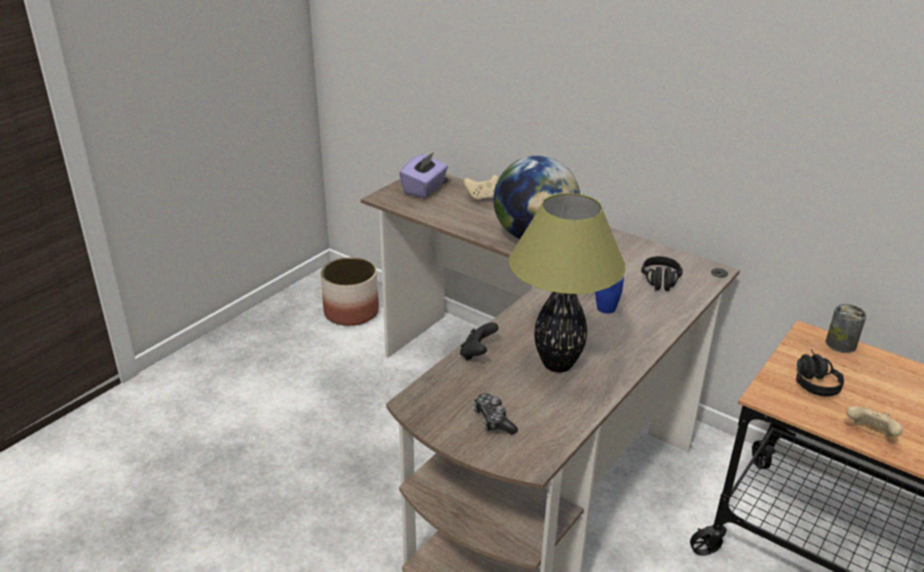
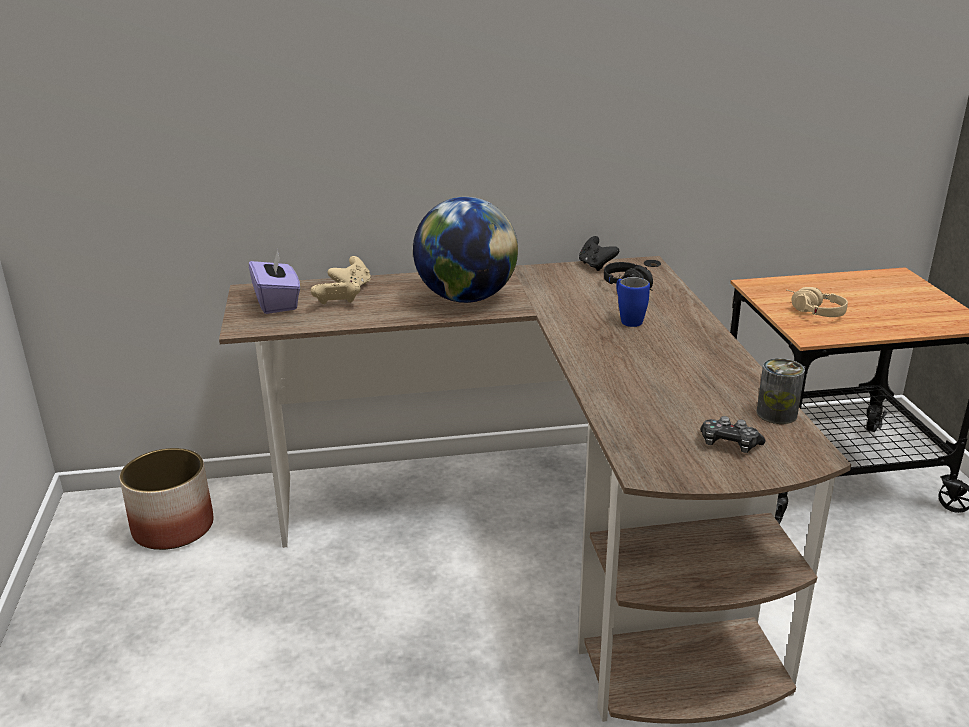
camera: 45 degrees left, 5 degrees down
black game controller [460,322,498,360] -> black game controller moved to [579,236,619,271]
table lamp [509,193,626,372] -> none
black headphones [796,349,844,397] -> beige headphones [786,287,848,317]
can [826,304,867,353] -> can moved to [757,358,805,424]
beige game controller [847,406,903,437] -> beige game controller moved to [311,281,361,304]

